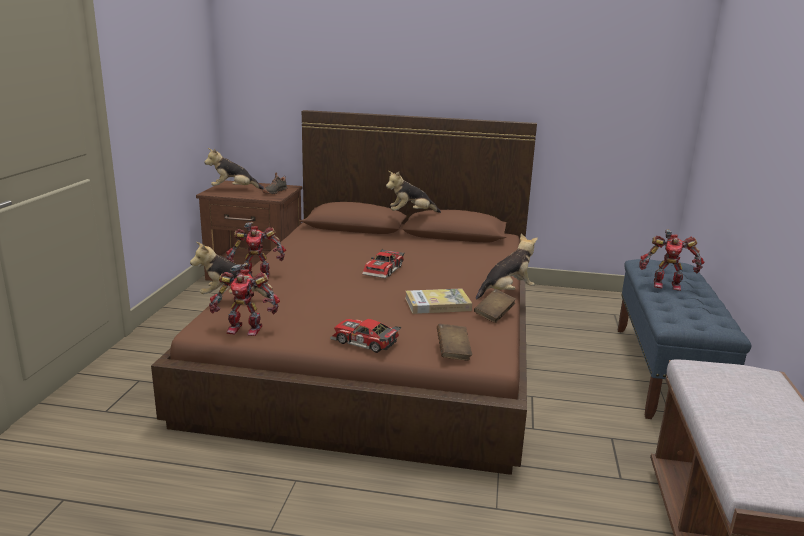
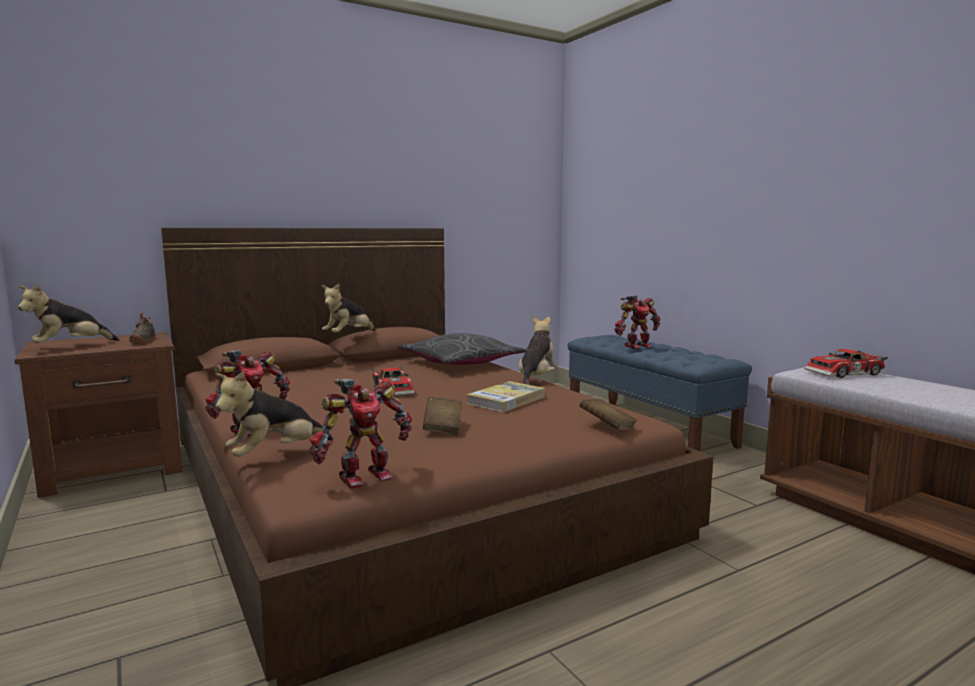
camera: 40 degrees left, 10 degrees down
toy car [330,319,401,353] -> toy car moved to [804,349,888,378]
brown book [474,289,516,323] -> brown book moved to [423,397,462,435]
none -> grey pillow [398,333,526,365]

